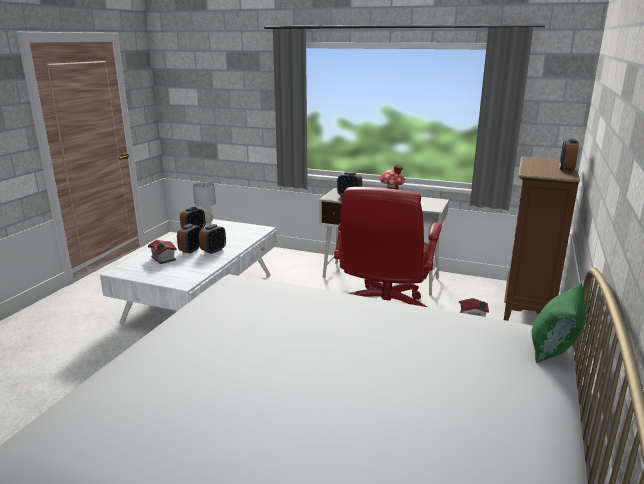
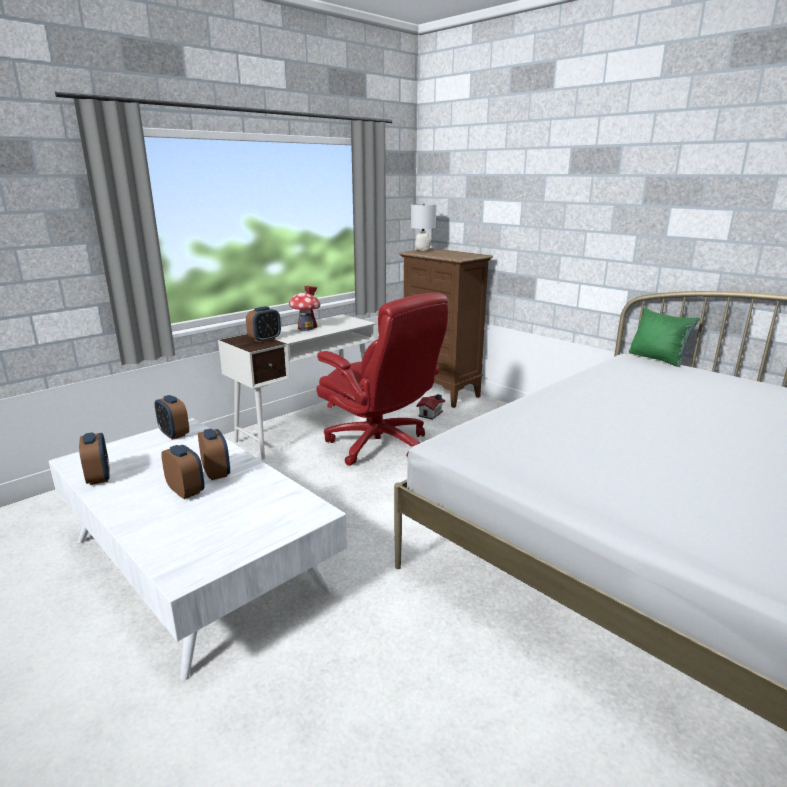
camera: 65 degrees left, 0 degrees up
toy house [148,240,177,264] -> none
grey table lamp [193,182,216,223] -> grey table lamp moved to [411,204,436,251]
alarm clock [560,139,579,172] -> alarm clock moved to [155,395,189,440]

